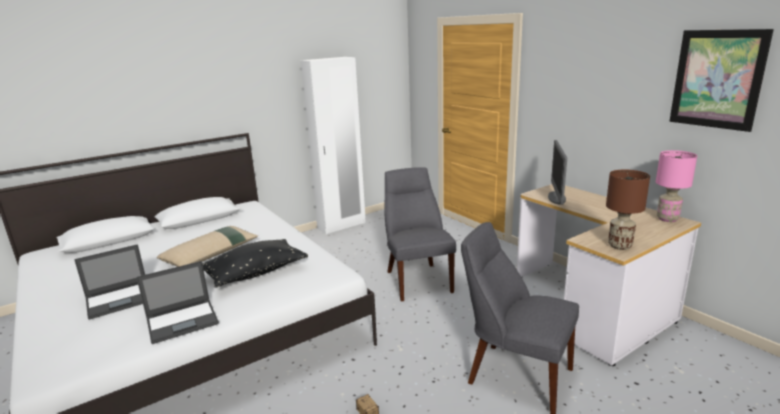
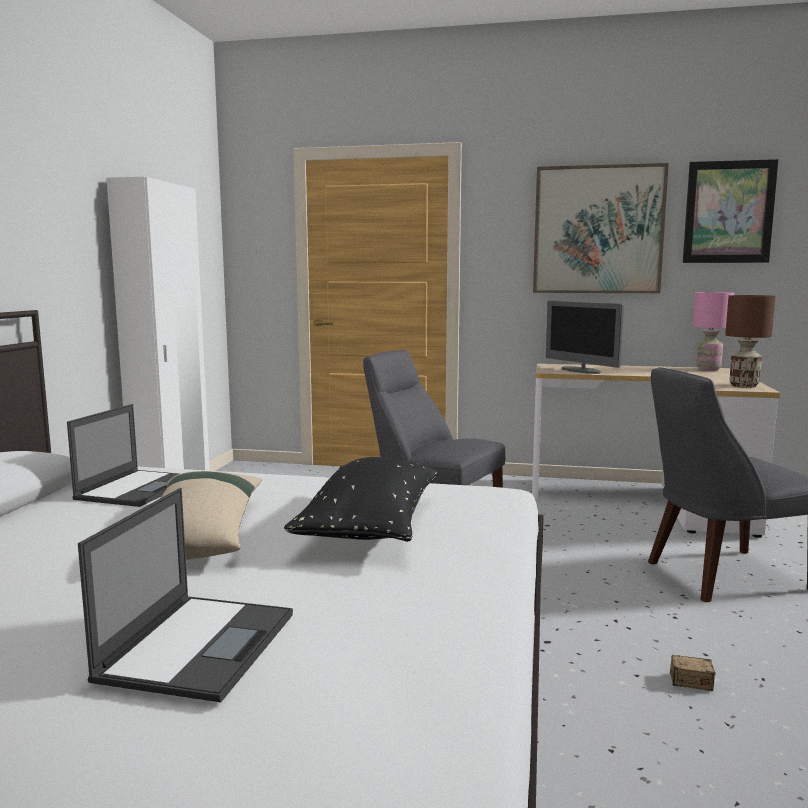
camera: 45 degrees left, 10 degrees down
laptop [136,261,219,344] -> laptop moved to [67,404,178,507]
none -> picture [533,163,669,293]

